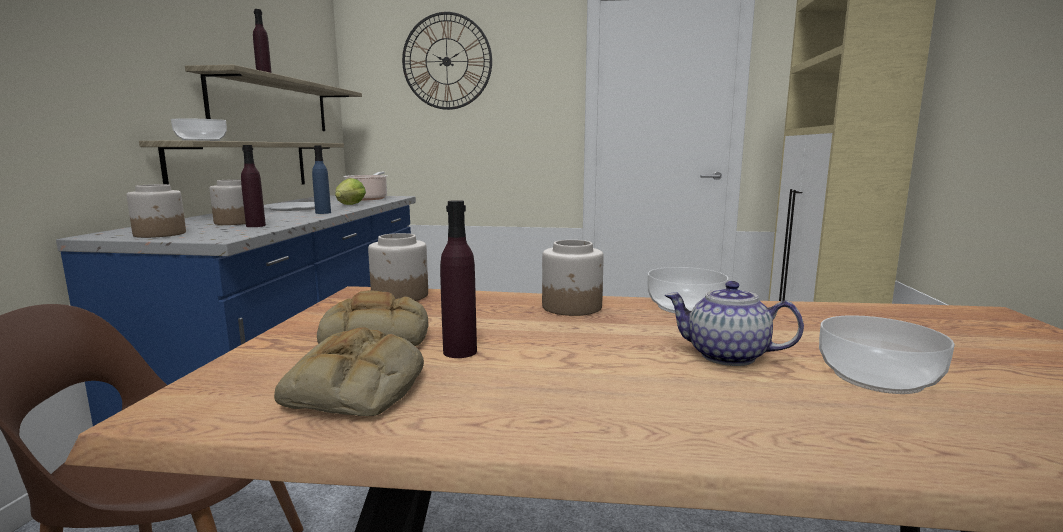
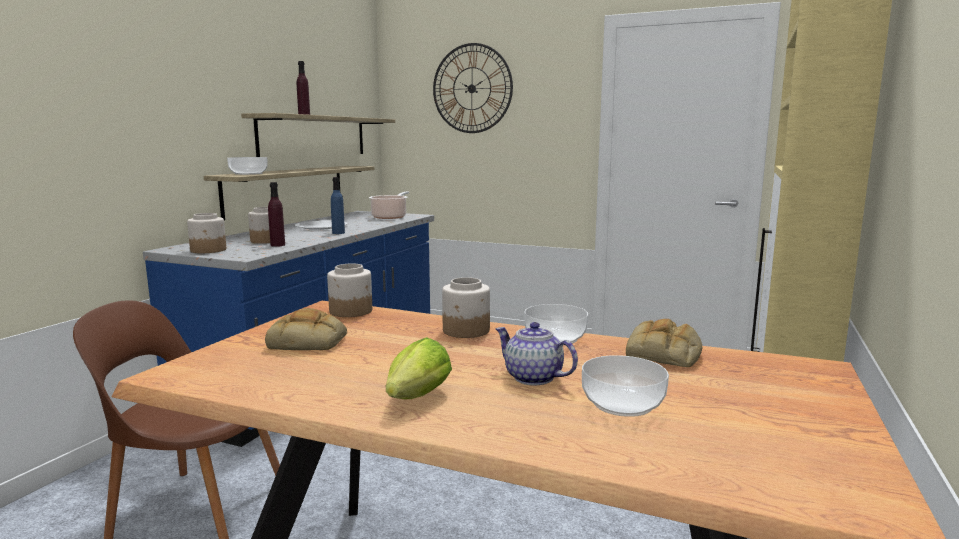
camera: 15 degrees right, 0 degrees up
bread [274,327,424,416] -> bread moved to [626,319,702,367]
lettuce [335,178,366,205] -> lettuce moved to [386,337,452,399]
purple bottle [440,200,477,358] -> none

